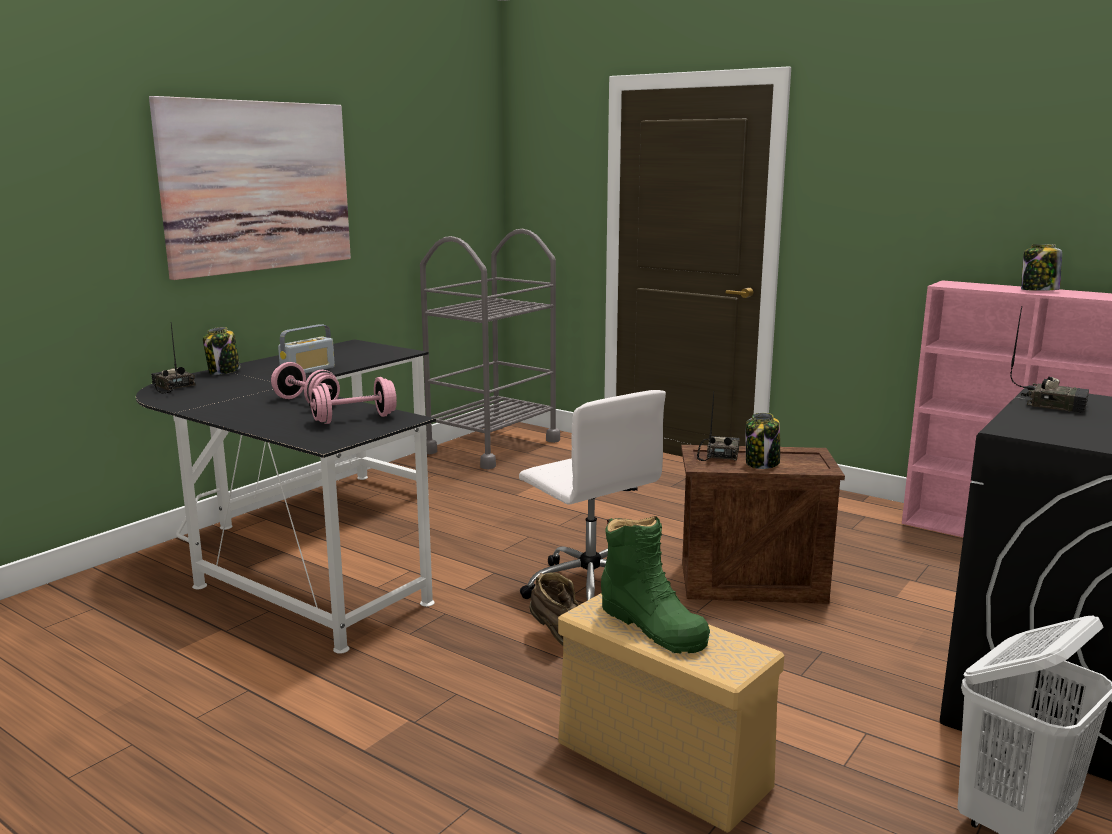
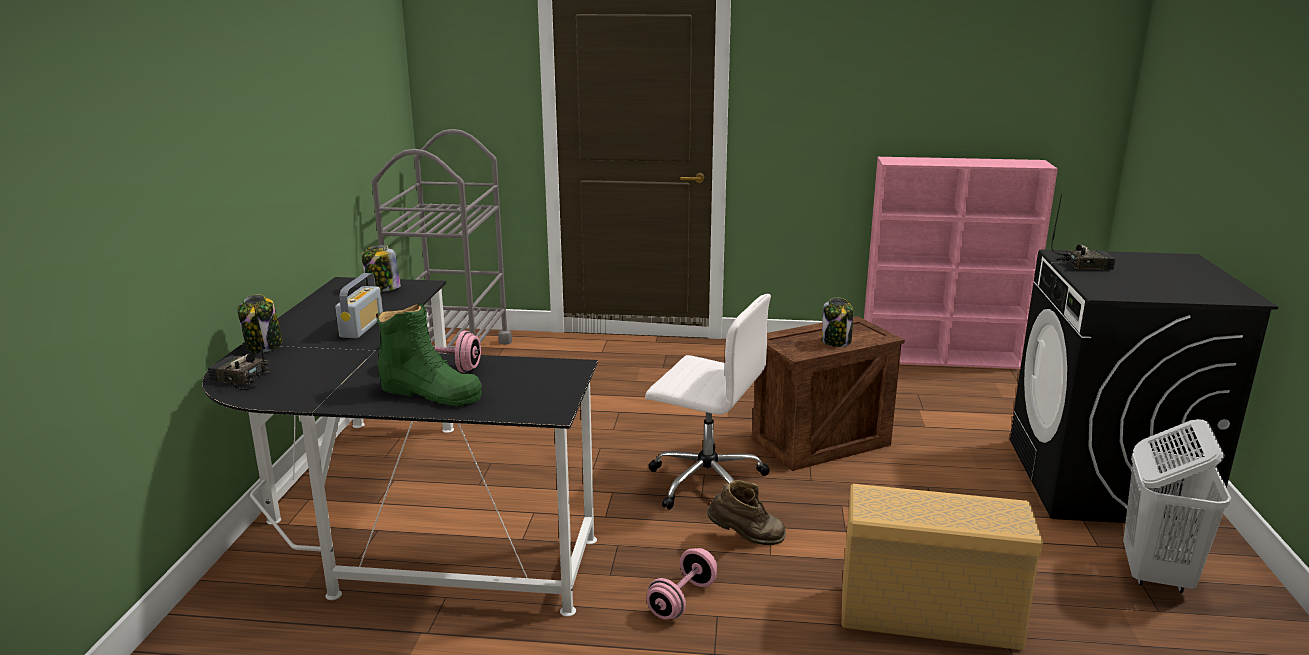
camera: 30 degrees left, 5 degrees up
picture [149,96,351,280] -> none
pink dumbbell [309,377,397,424] -> pink dumbbell moved to [646,548,717,620]
green boot [601,516,710,654] -> green boot moved to [376,303,482,407]
radio [697,393,740,461] -> none
jar [1021,244,1062,291] -> jar moved to [362,245,401,292]

